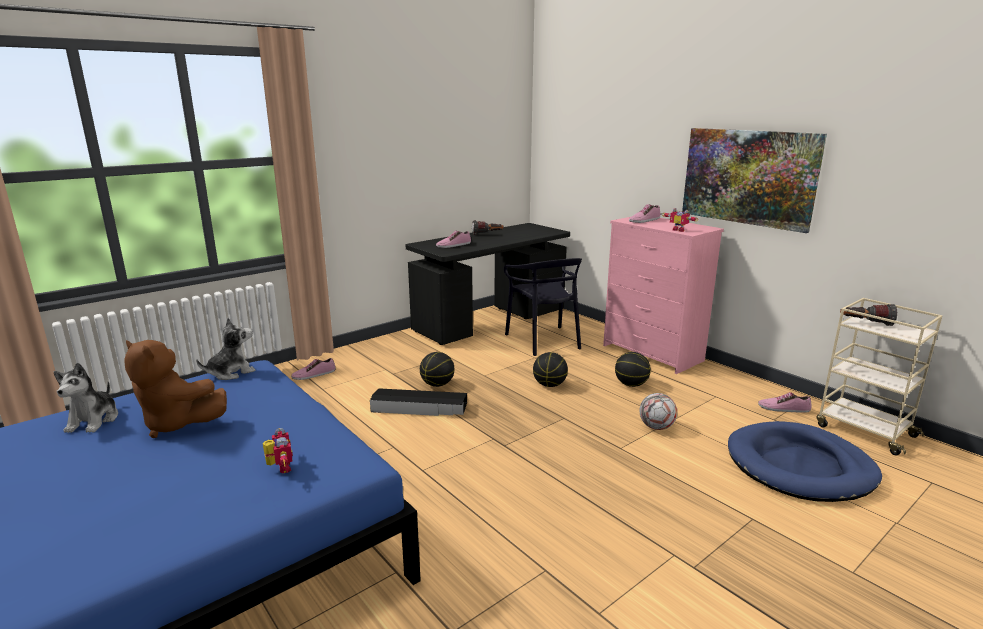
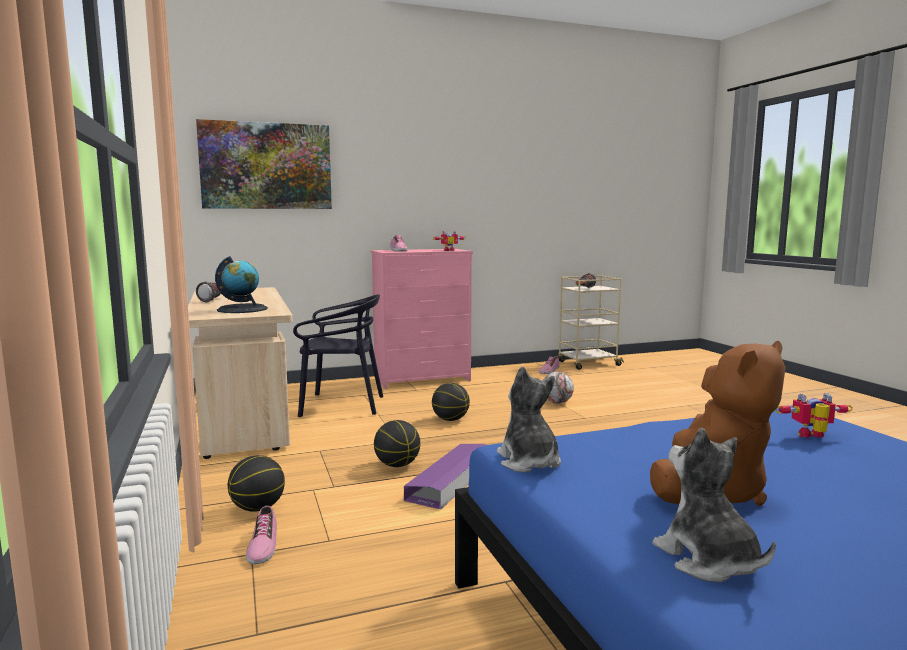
camera: 70 degrees left, 10 degrees down
plush toy [53,363,118,433] -> plush toy turned 135 degrees counterclockwise [652,428,776,582]
black storage box [370,388,467,416] -> purple storage box [404,444,486,510]
black desk [405,223,570,345] -> beige desk [188,287,292,459]
shoe [436,231,471,248] -> globe [215,256,268,313]
basketball [615,352,651,387] -> basketball moved to [228,455,285,512]
picture [682,128,827,233] -> picture moved to [196,119,332,209]
blue dog bed [728,421,882,502] -> none

